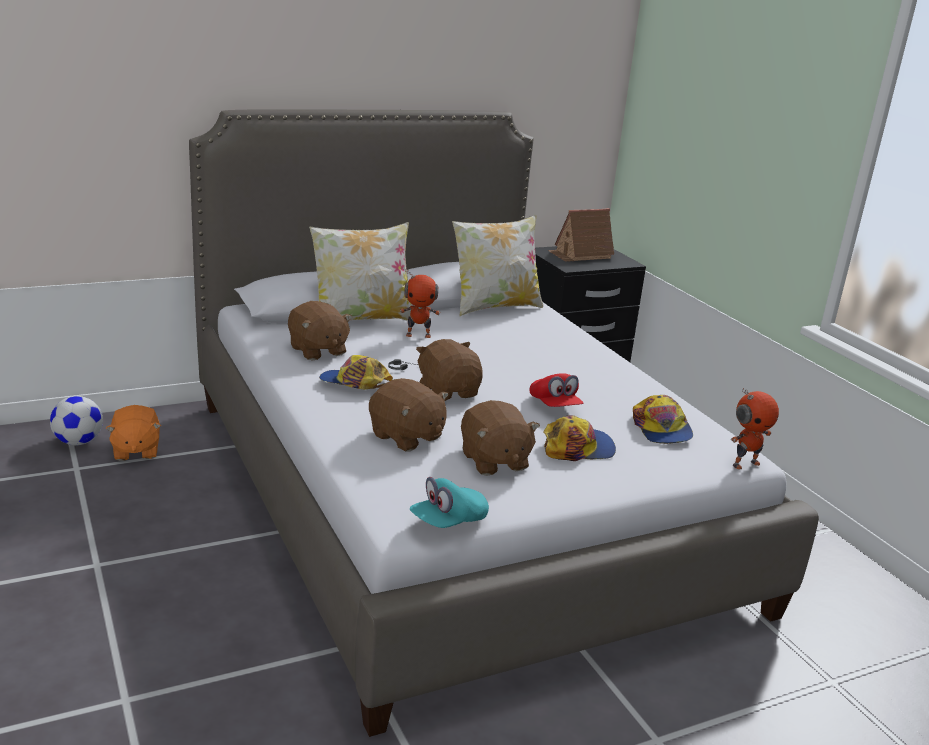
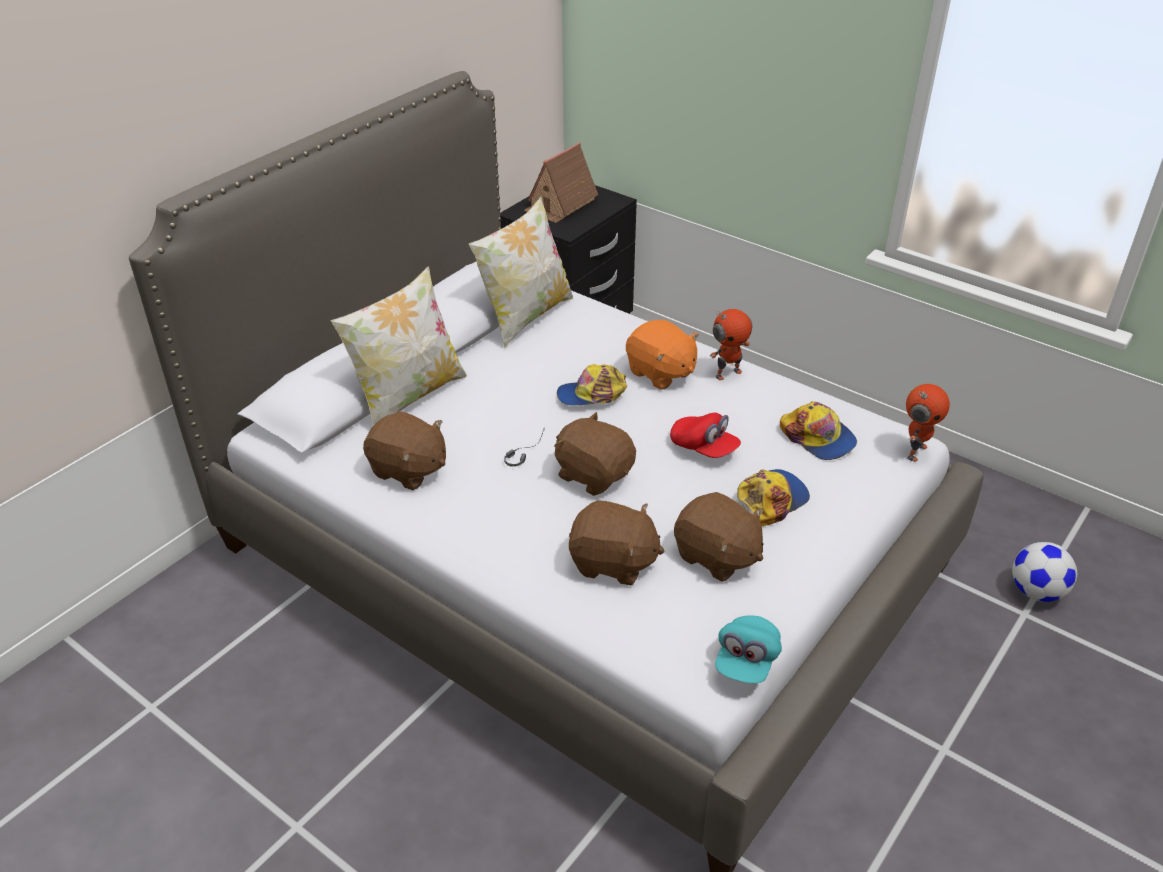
camera: 25 degrees left, 15 degrees up
football [50,396,103,445] -> football moved to [1012,542,1077,602]
orange plush toy [106,405,161,461] -> orange plush toy moved to [626,320,699,390]
cap [319,355,393,390] -> cap moved to [557,364,627,406]
toy robot [400,268,440,338] -> toy robot moved to [710,309,752,380]

